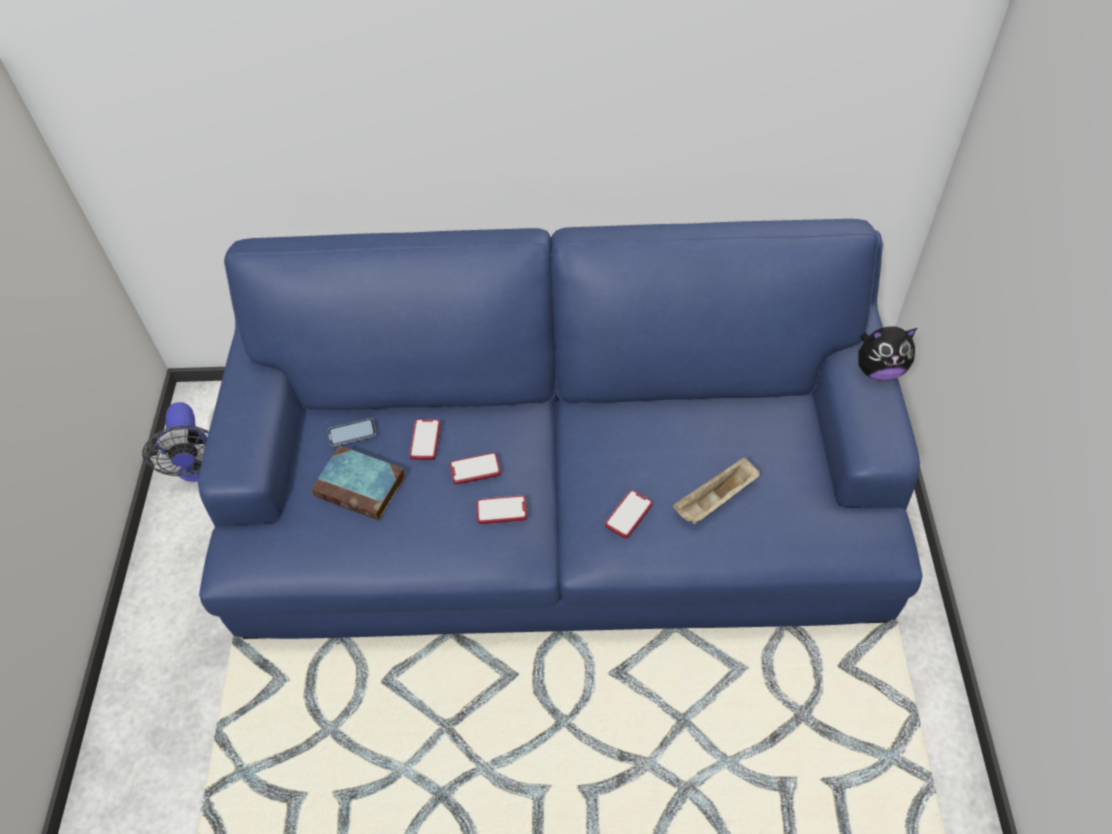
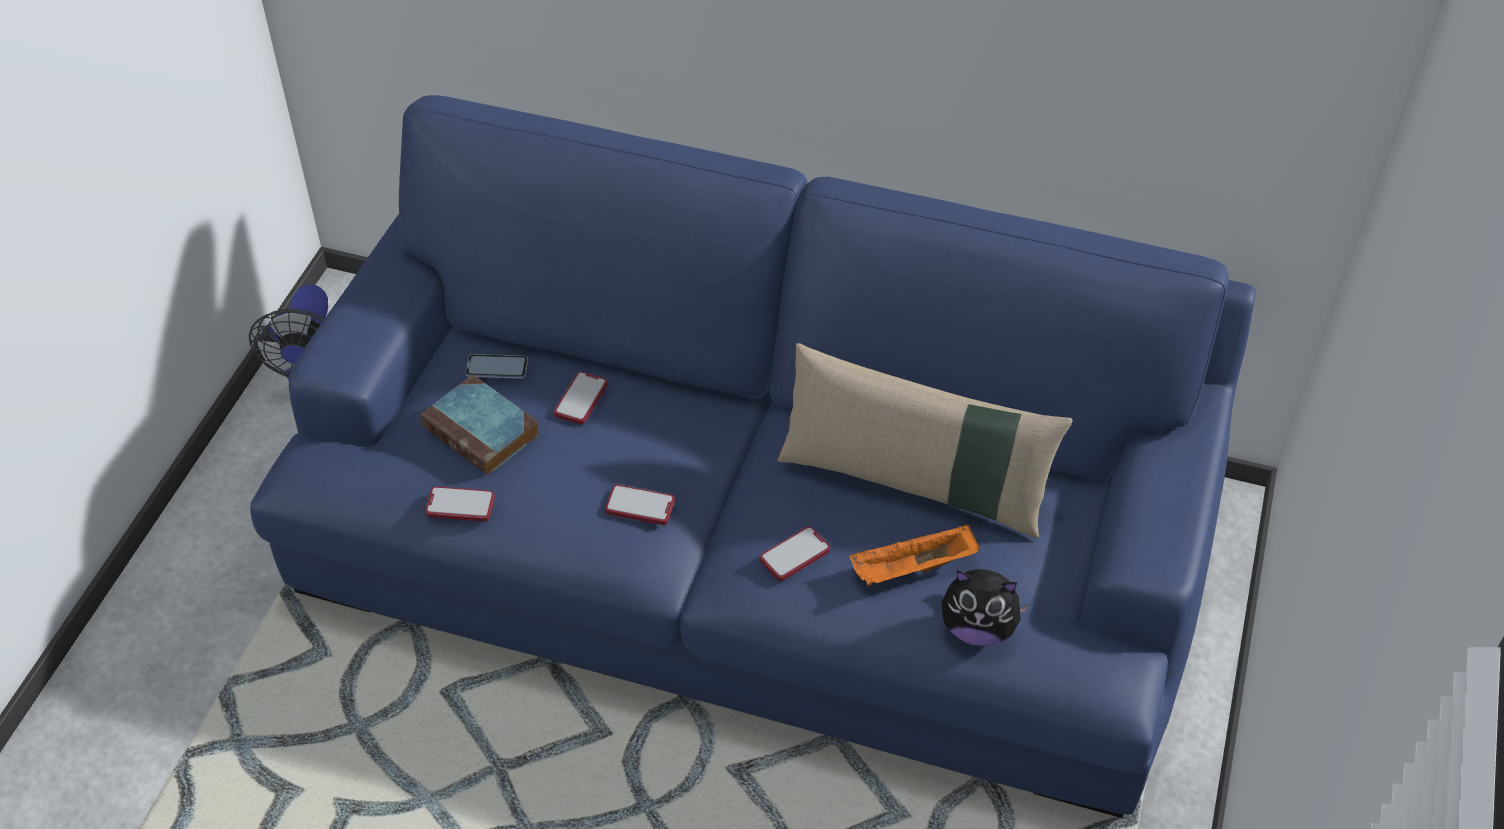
camera: 15 degrees right, 5 degrees down
phone [450,453,501,485] -> phone moved to [425,486,495,522]
beige tray [673,457,760,525] -> orange tray [850,524,979,586]
plush toy [858,326,917,381] -> plush toy moved to [942,569,1030,646]
none -> beige pillow [778,343,1072,538]

